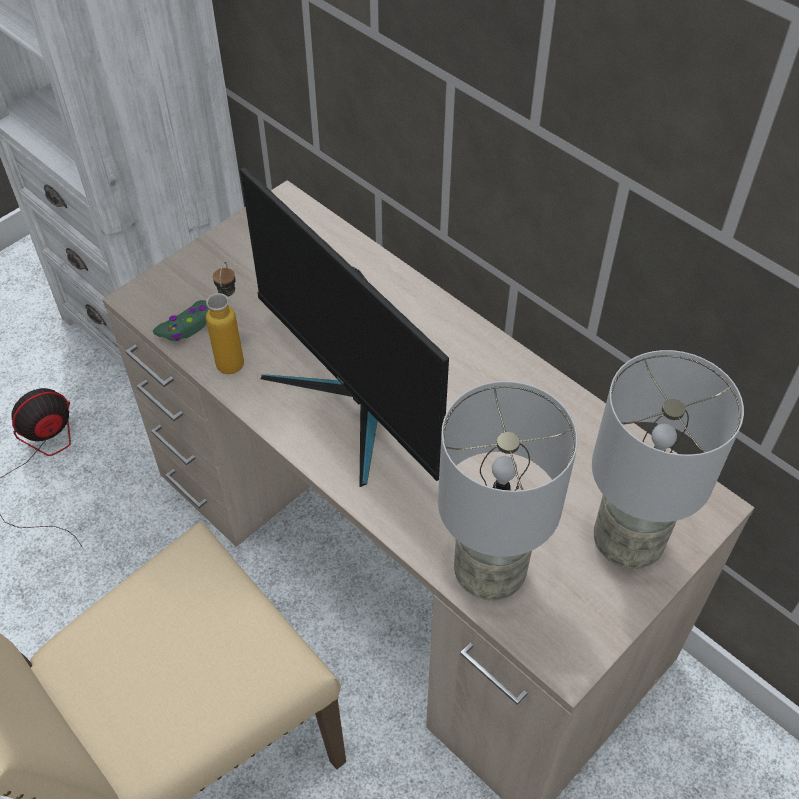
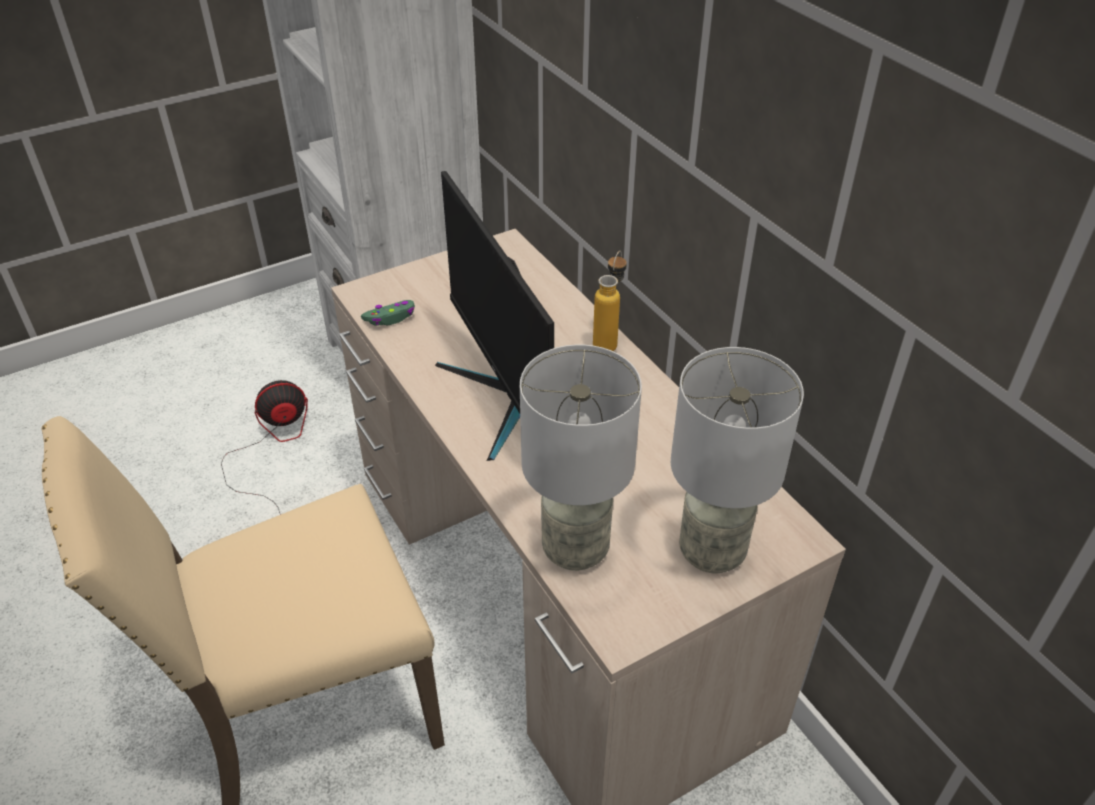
camera: 15 degrees right, 10 degrees down
bottle [206,262,244,374] -> bottle moved to [593,251,627,351]

